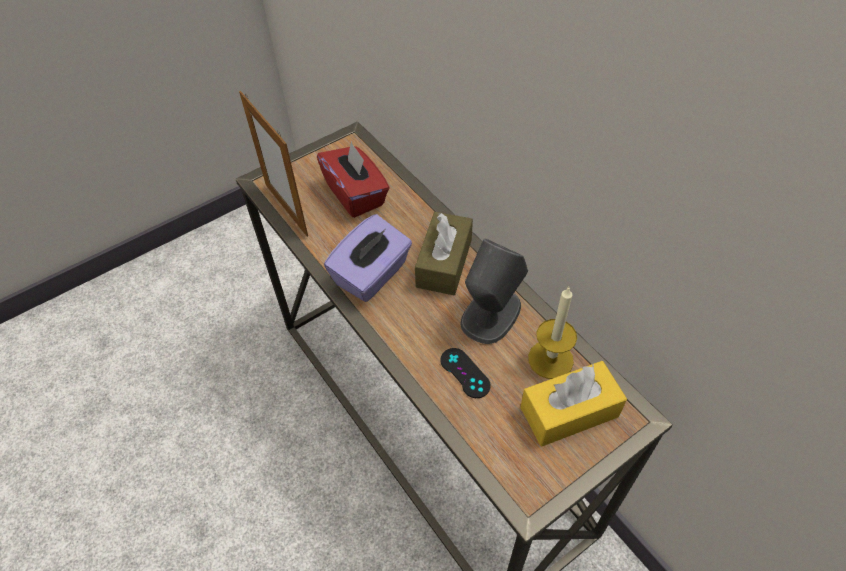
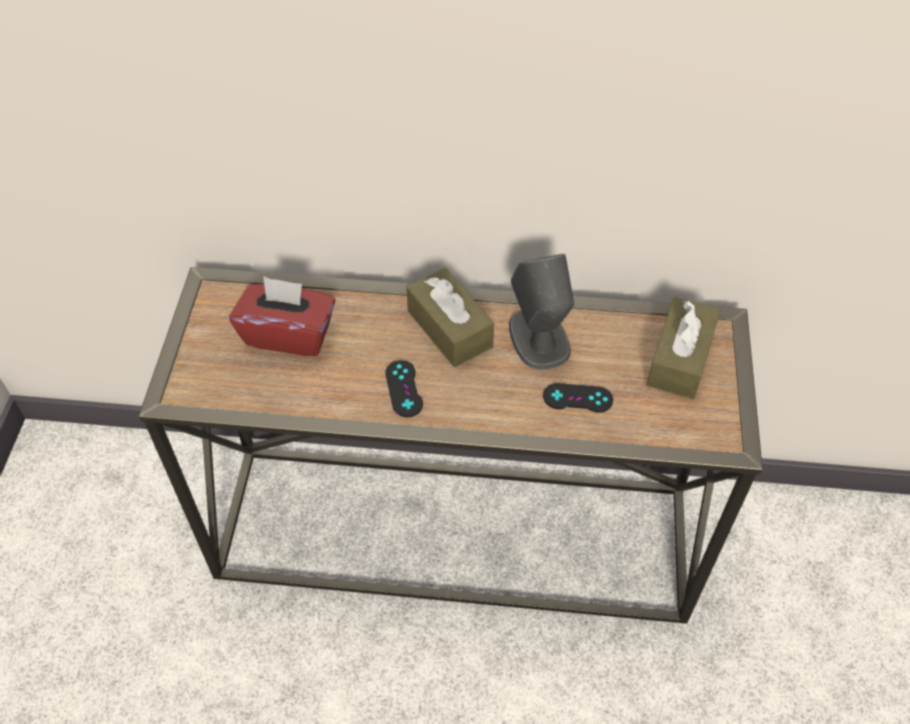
camera: 50 degrees left, 0 degrees up
picture frame [239,91,308,237] -> none
purple tissue box [324,214,412,302] -> black game controller [385,360,423,417]
yellow tissue box [520,361,627,447] -> brown tissue box [647,297,721,399]
candle [528,286,577,379] -> none

